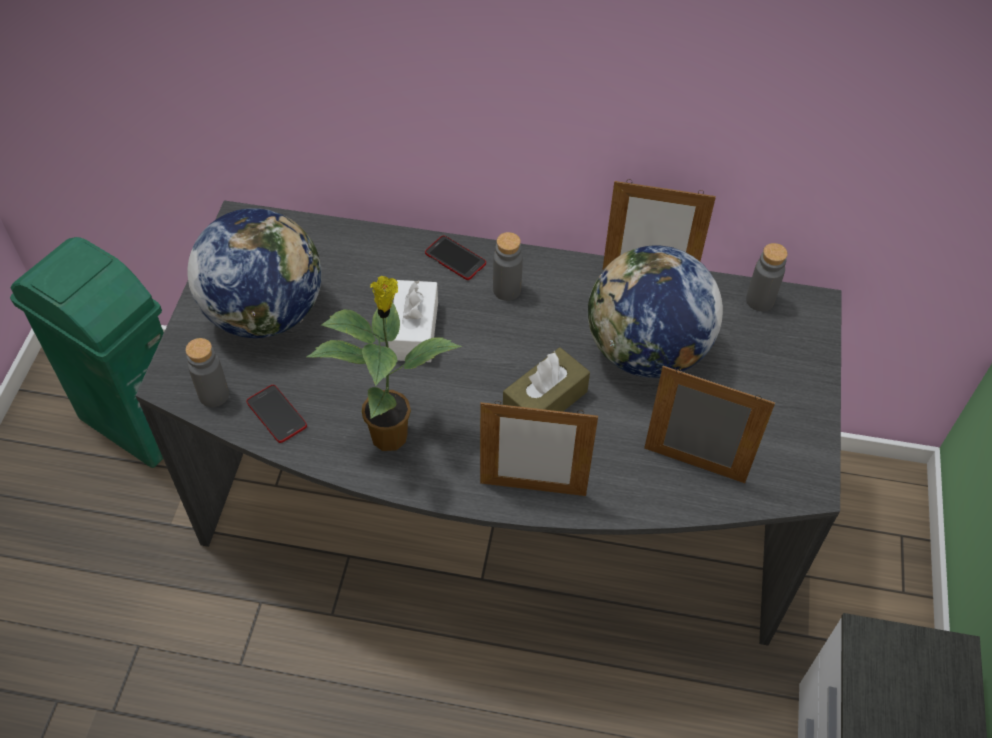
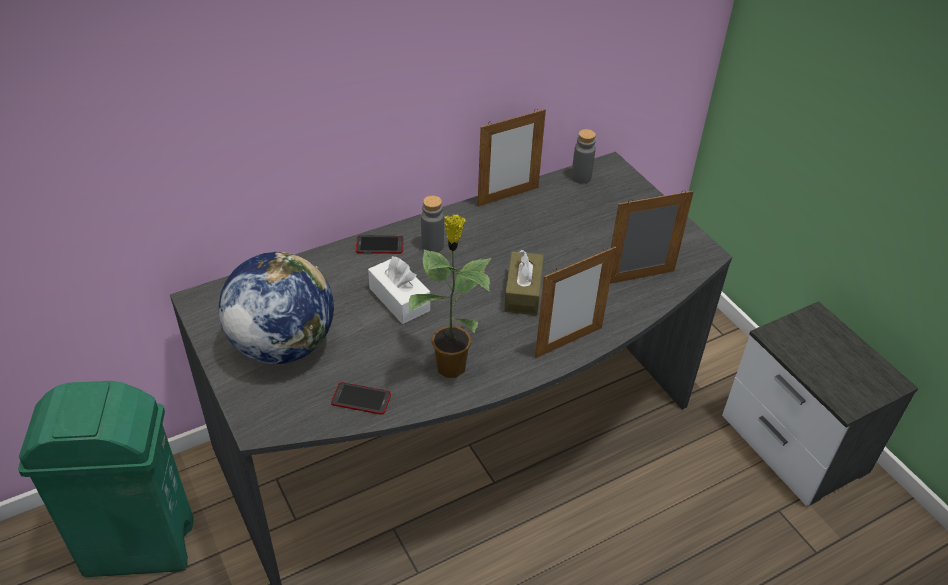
camera: 40 degrees left, 10 degrees down
grey bottle [185,338,229,407] -> none
globe [588,246,723,378] -> none

